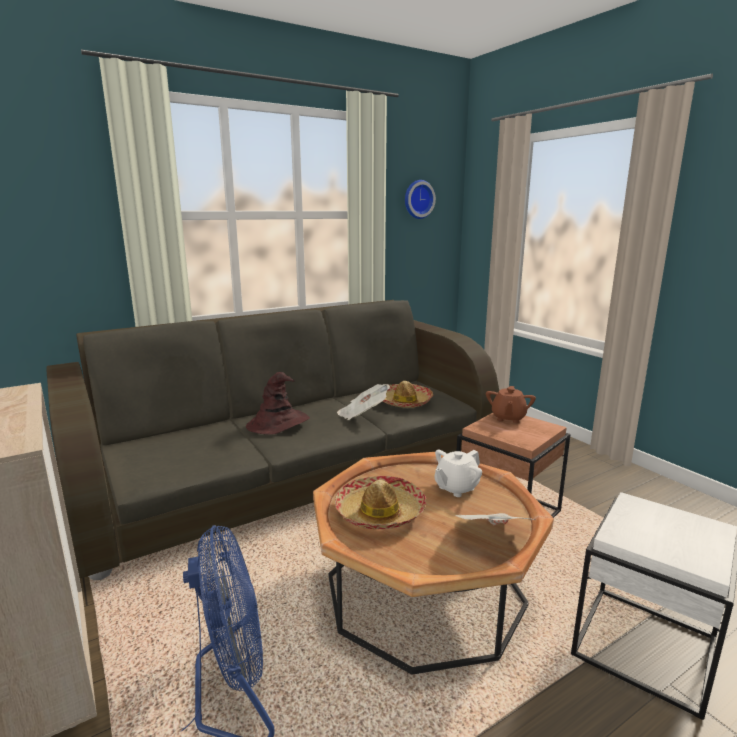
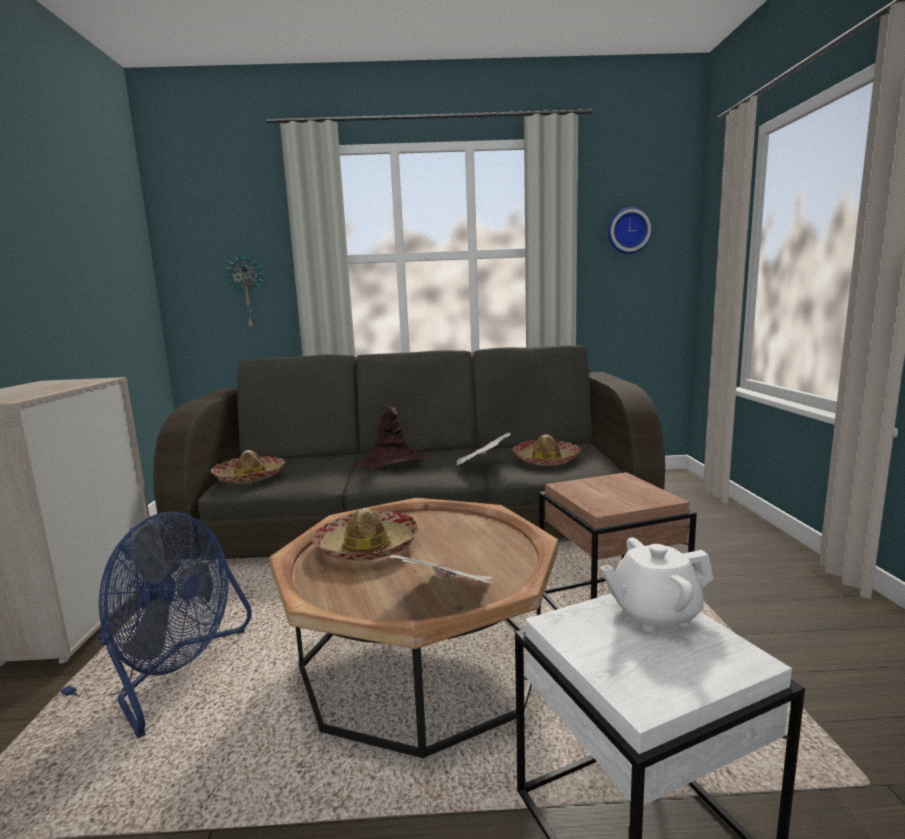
camera: 30 degrees right, 5 degrees down
white teapot [434,450,482,497] -> white teapot moved to [600,537,713,632]
brown teapot [486,386,536,423] -> none
none -> hat [211,450,286,483]
none -> wall clock [224,253,265,328]

